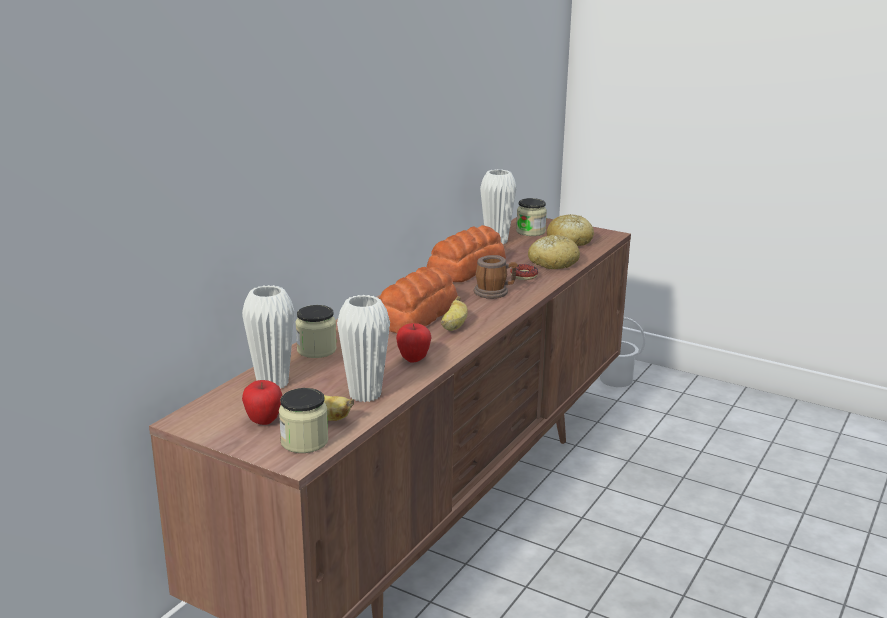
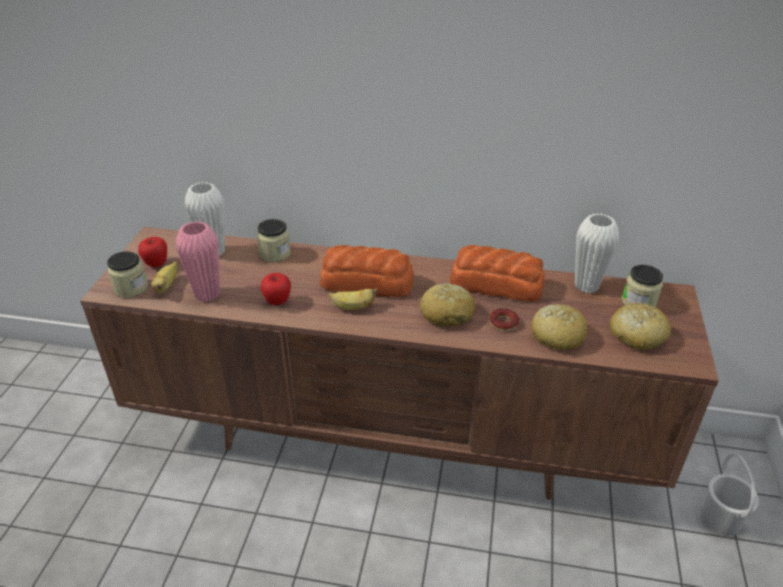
camera: 70 degrees right, 15 degrees up
white vase [337,295,390,402] -> pink vase [176,221,220,302]
mug [474,255,518,299] -> bread [420,283,475,327]

